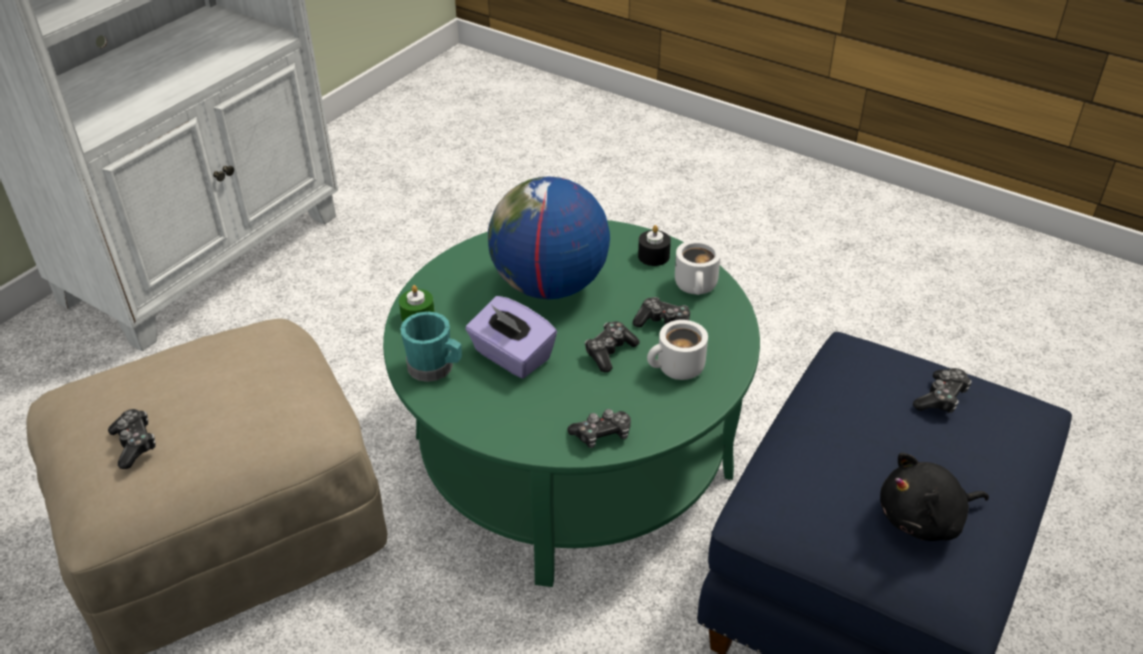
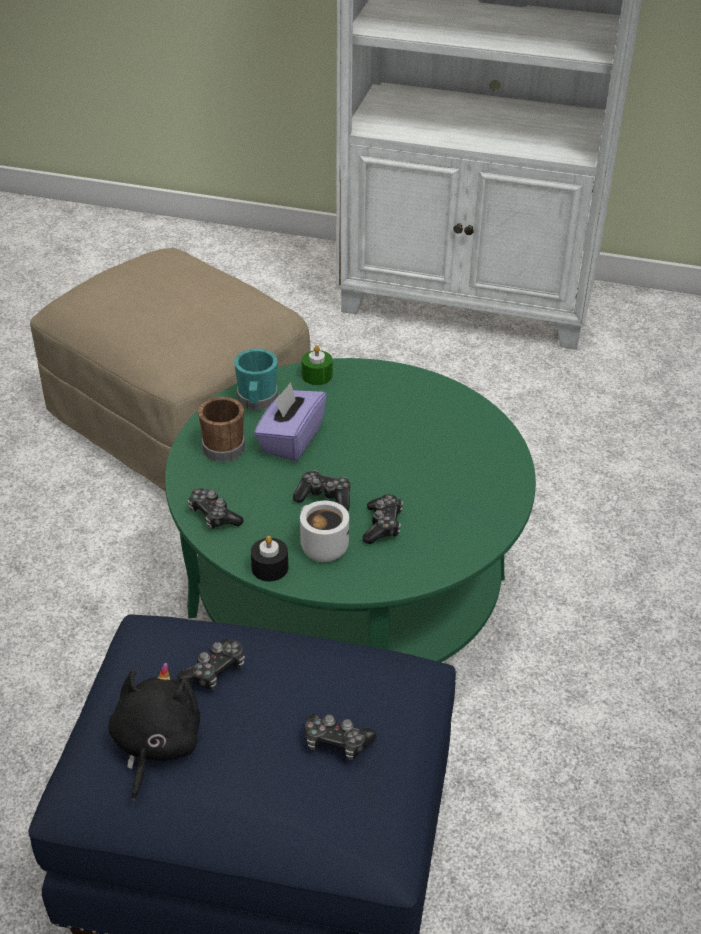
camera: 70 degrees right, 0 degrees up
game controller [108,409,156,469] -> game controller moved to [178,639,245,690]
globe [488,176,610,299] -> none
black candle [638,225,671,266] -> black candle moved to [251,536,288,581]
white mug [675,240,721,295] -> none
black plush toy [880,452,989,541] -> black plush toy turned 45 degrees clockwise [108,663,200,801]
none -> brown mug [198,397,245,462]

